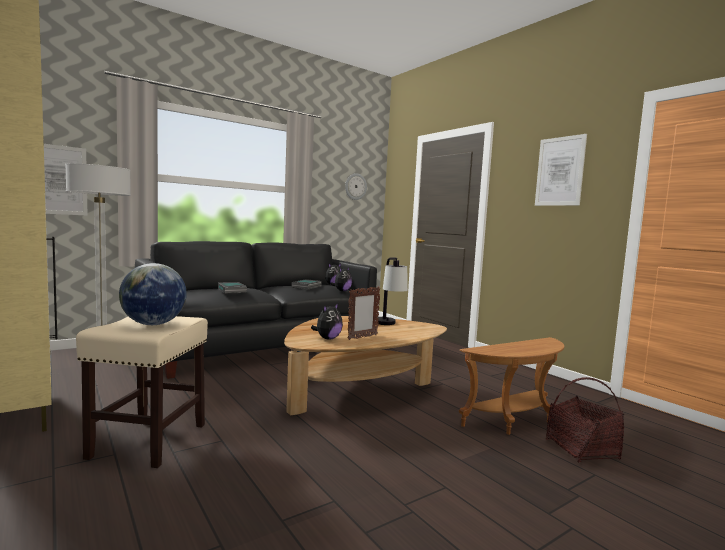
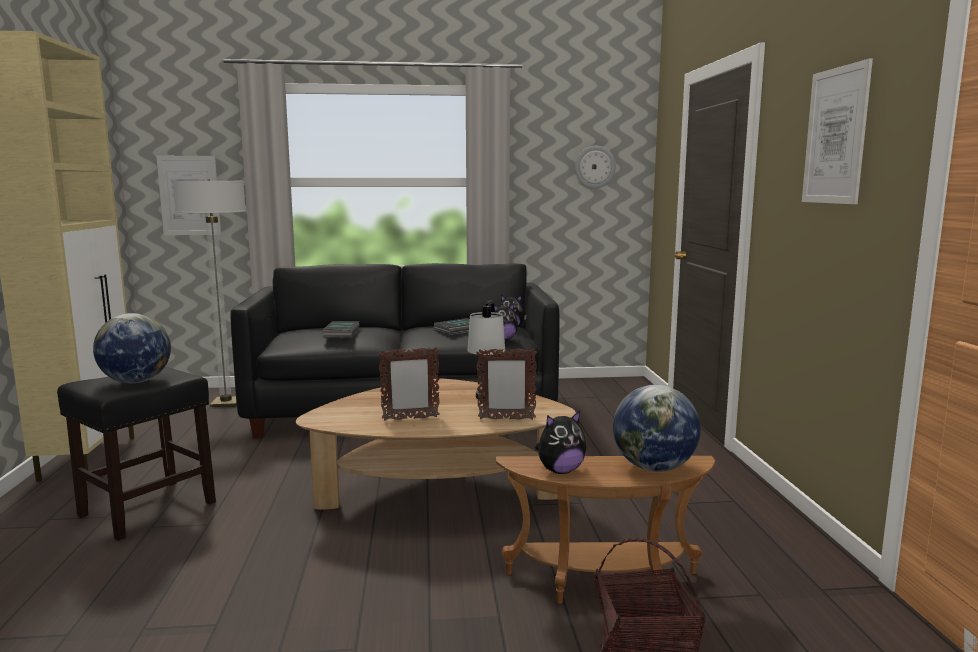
camera: 30 degrees right, 5 degrees up
beige stool [76,316,208,468] -> black stool [57,366,216,541]
plush toy [311,303,343,339] -> plush toy moved to [535,411,586,474]
none -> picture frame [476,348,537,420]
none -> globe [613,385,701,472]

